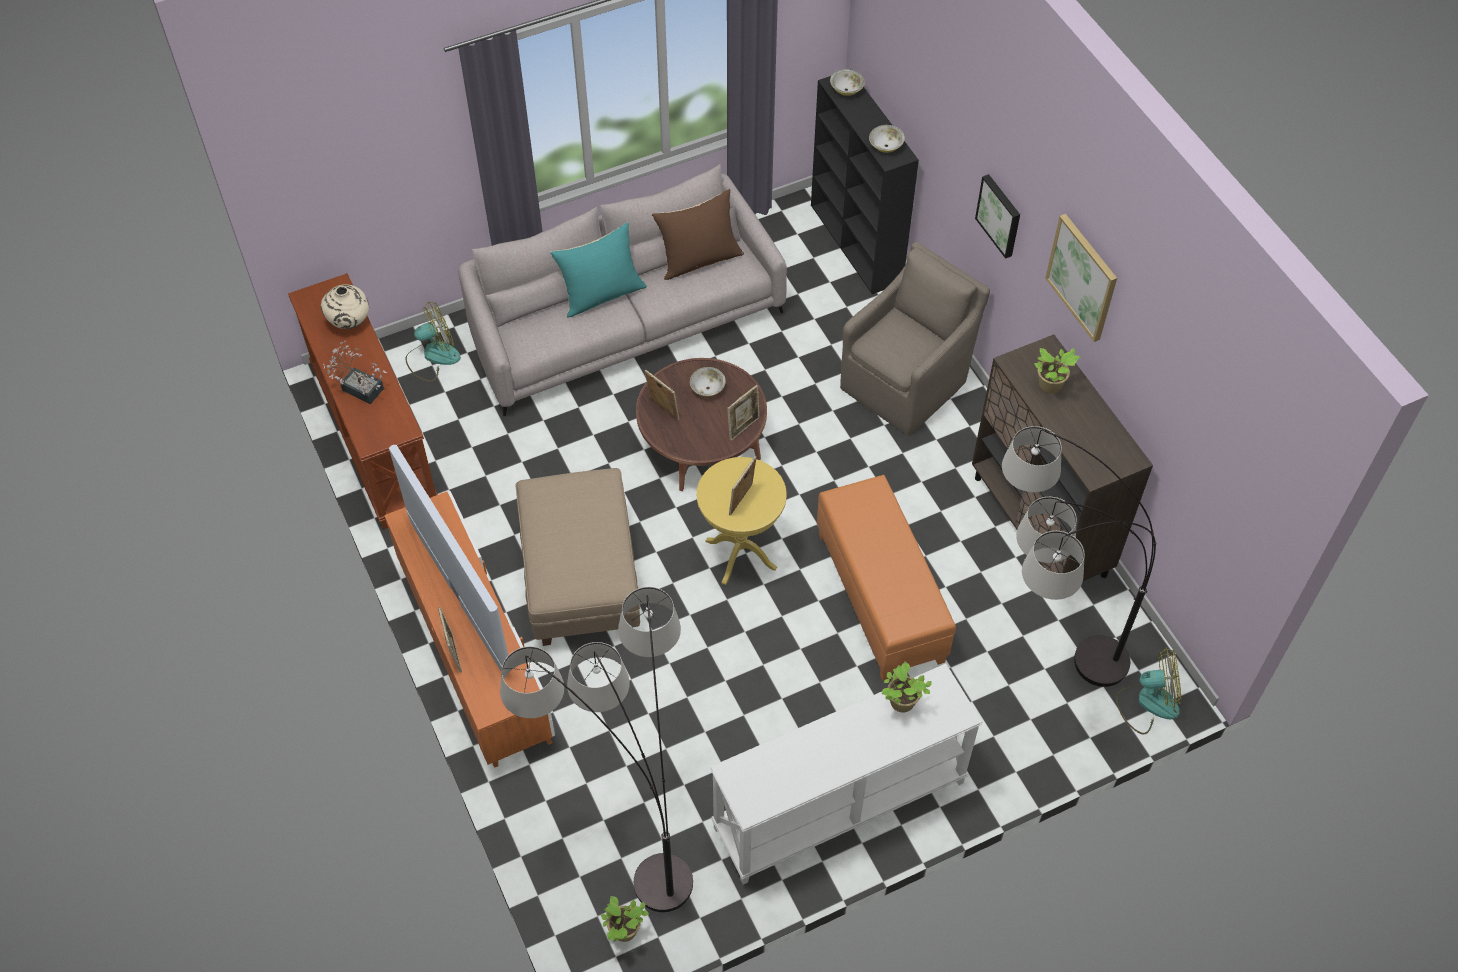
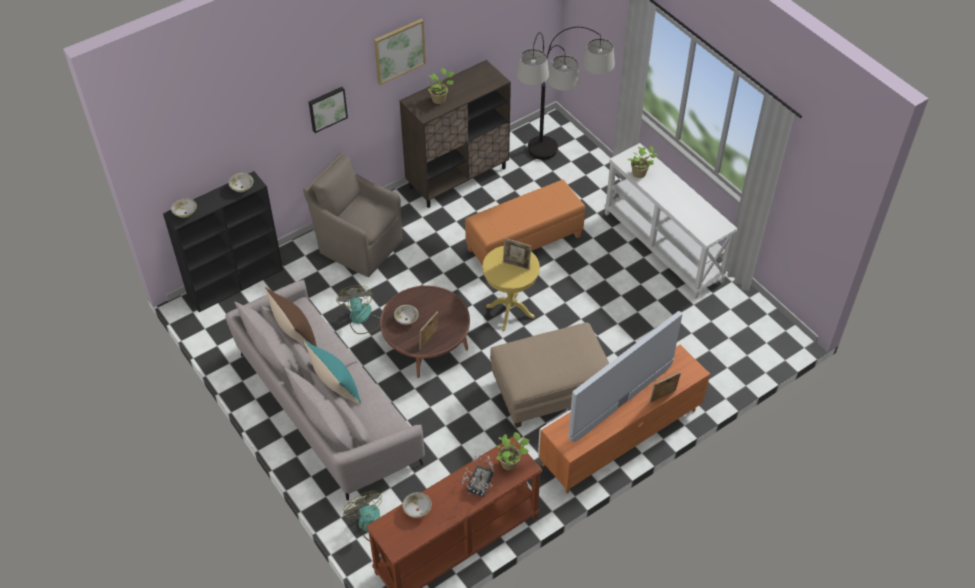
camera: 100 degrees left, 5 degrees down
beige vase [321,284,369,329] -> bowl [402,492,432,518]
floor lamp [500,587,693,912] -> none
potted plant [601,896,649,942] -> potted plant moved to [496,432,529,470]
picture frame [727,385,760,441] -> none
fan [1116,647,1181,734] -> fan moved to [336,286,380,334]

